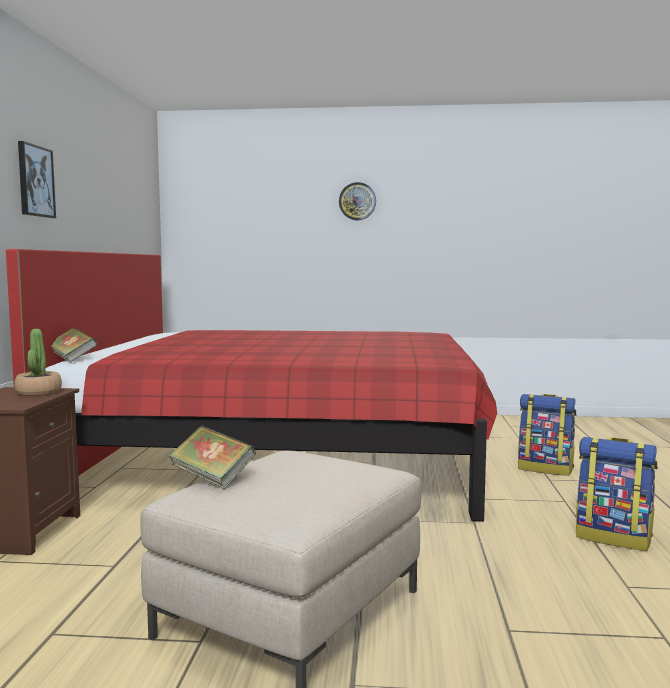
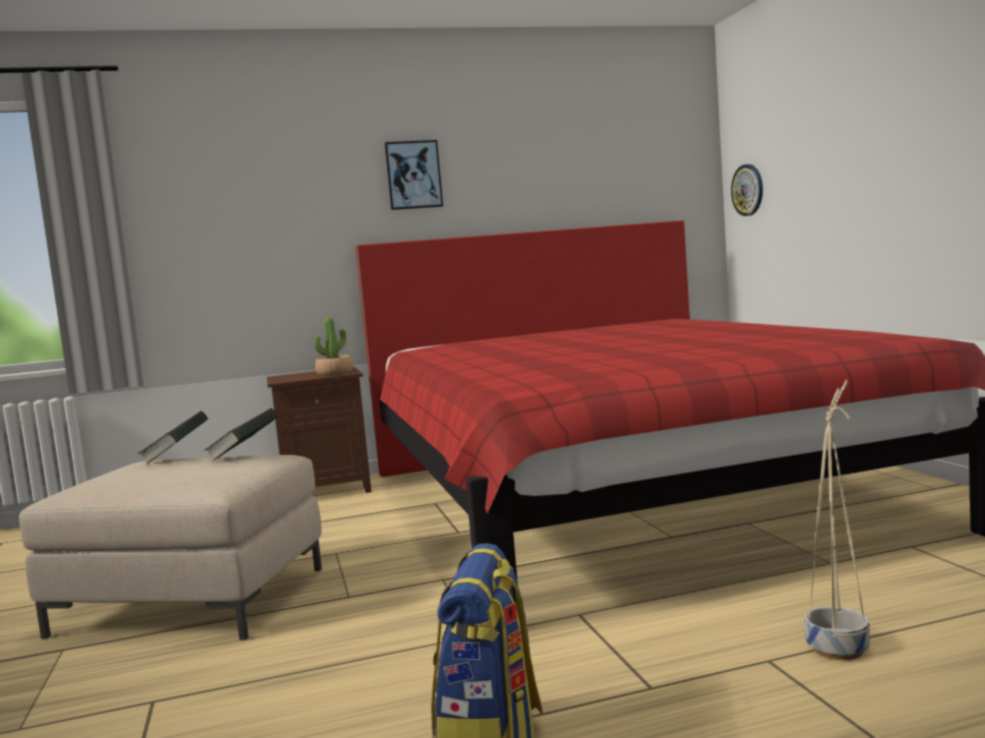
camera: 70 degrees right, 0 degrees up
book [51,328,98,363] -> book moved to [205,408,278,461]
wall clock [339,182,376,220] -> wall clock moved to [731,164,763,216]
backpack [518,394,576,476] -> beige planter [804,380,870,660]

